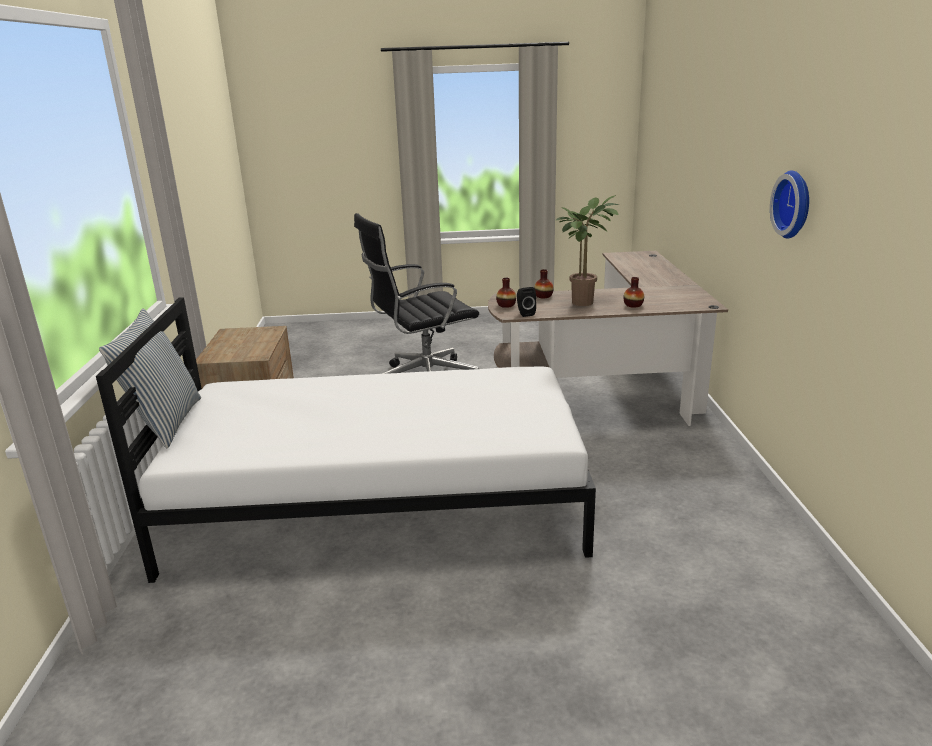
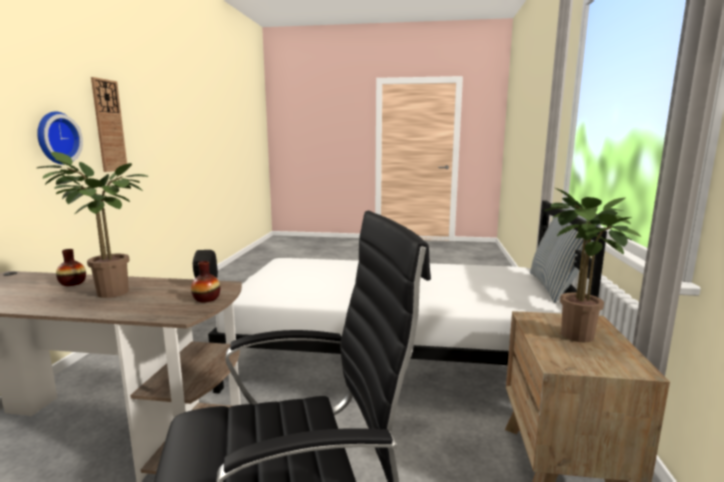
camera: 170 degrees left, 10 degrees down
vase [534,269,554,298] -> none
none -> wall clock [91,77,127,172]
none -> potted plant [544,188,641,343]

